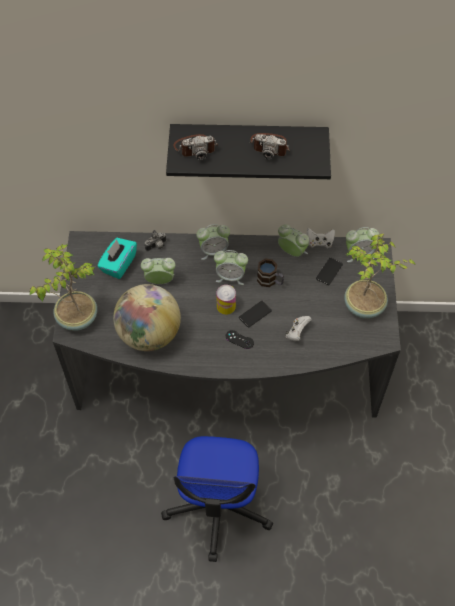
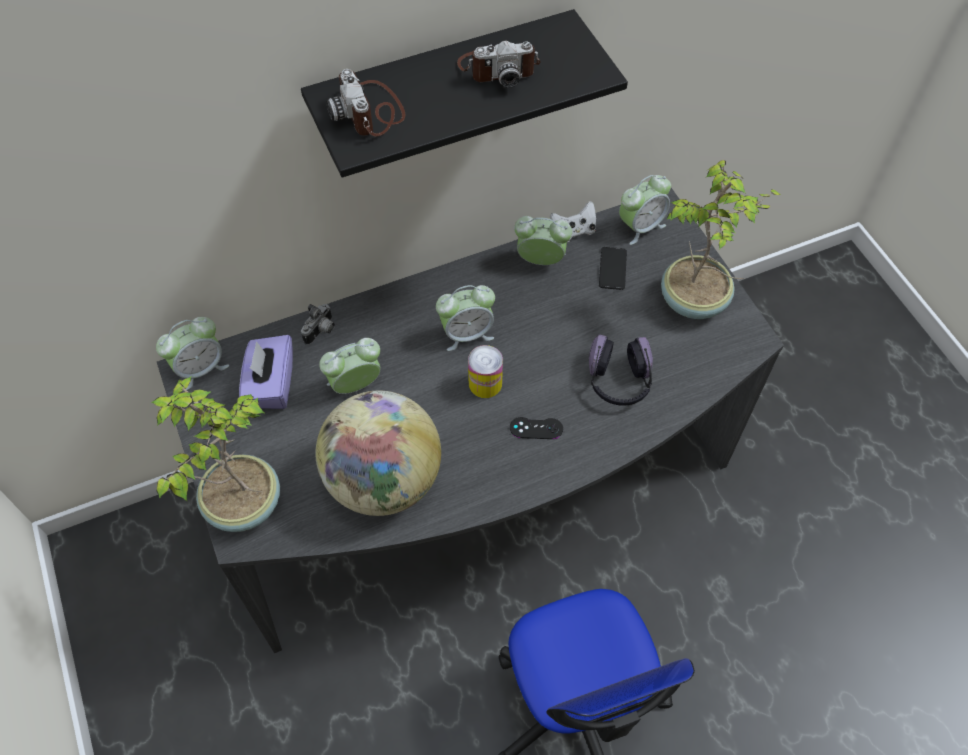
camera: 25 degrees left, 0 degrees up
turquoise tissue box [97,238,137,279] -> purple tissue box [239,335,293,409]
camera [173,134,218,160] -> camera turned 105 degrees clockwise [326,69,405,137]
alarm clock [196,224,230,260] -> alarm clock moved to [156,317,229,390]
phone [239,301,272,327] -> none
mug [257,259,284,287] -> none
white game controller [286,316,312,341] -> headphones [589,334,653,406]

